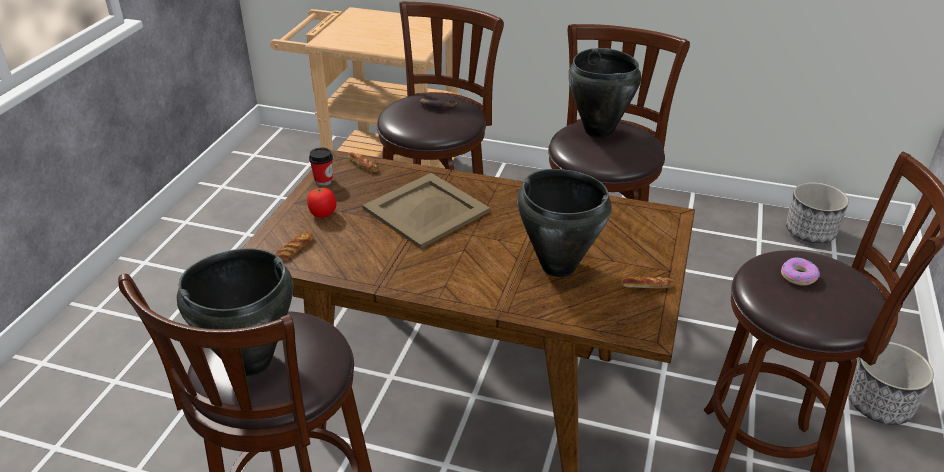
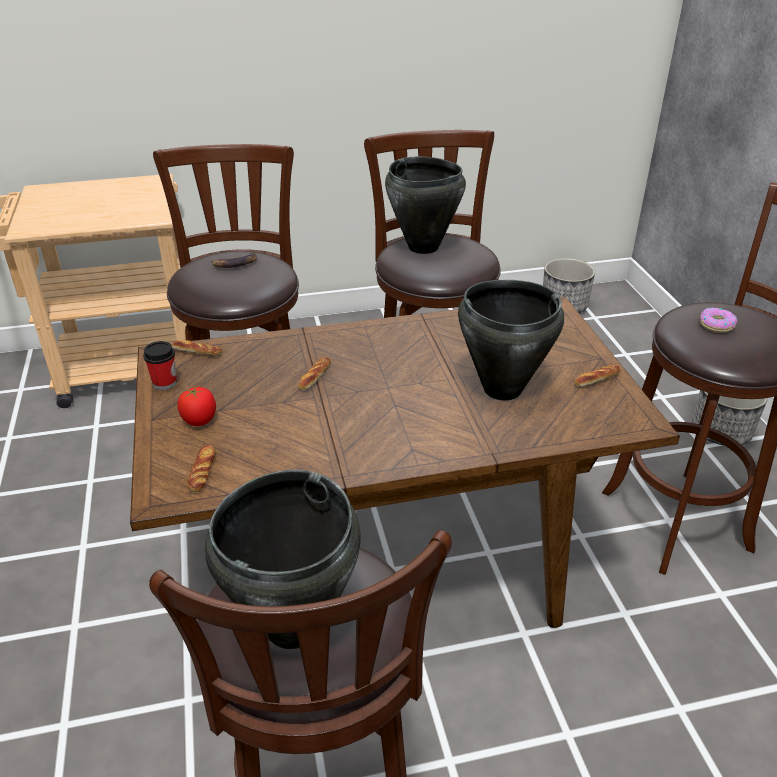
camera: 30 degrees left, 0 degrees up
beige tray [363,173,490,249] -> bread [298,357,331,390]

